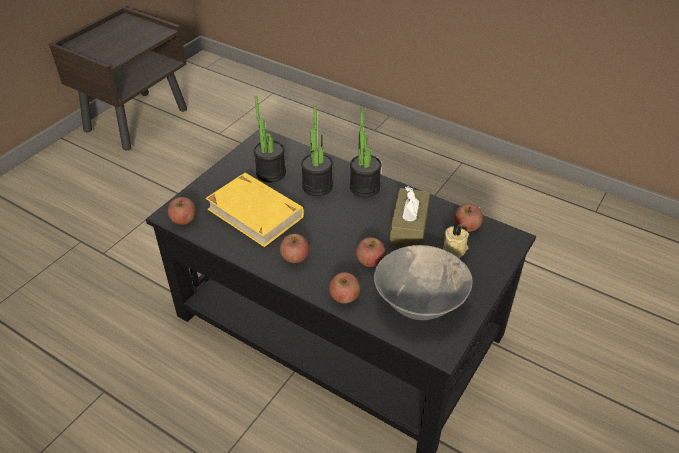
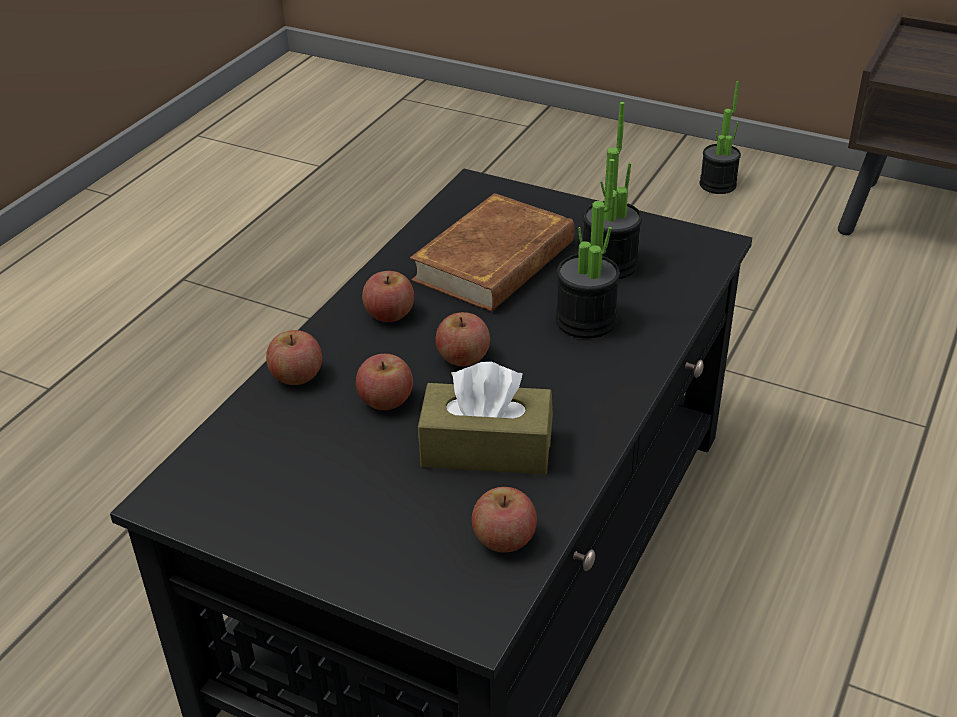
camera: 85 degrees right, 5 degrees down
apple [168,197,196,225] -> apple moved to [436,312,490,366]
yellow book [205,173,304,247] -> brown book [410,193,575,312]
potted plant [350,107,381,198] -> potted plant moved to [700,81,741,194]
grey bowl [374,245,473,320] -> none
beige candle [443,224,469,259] -> none

